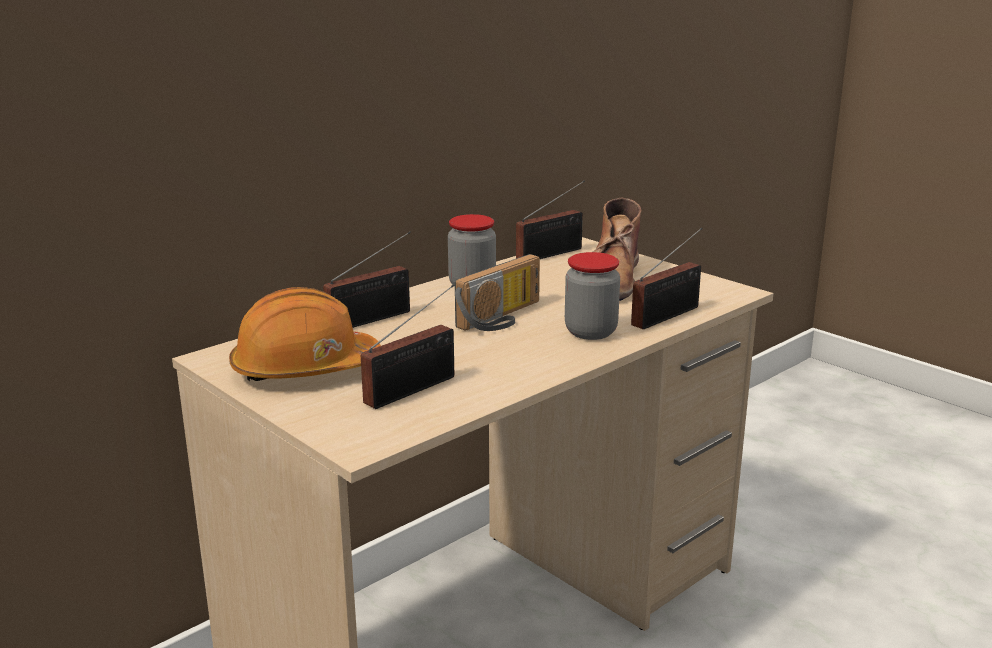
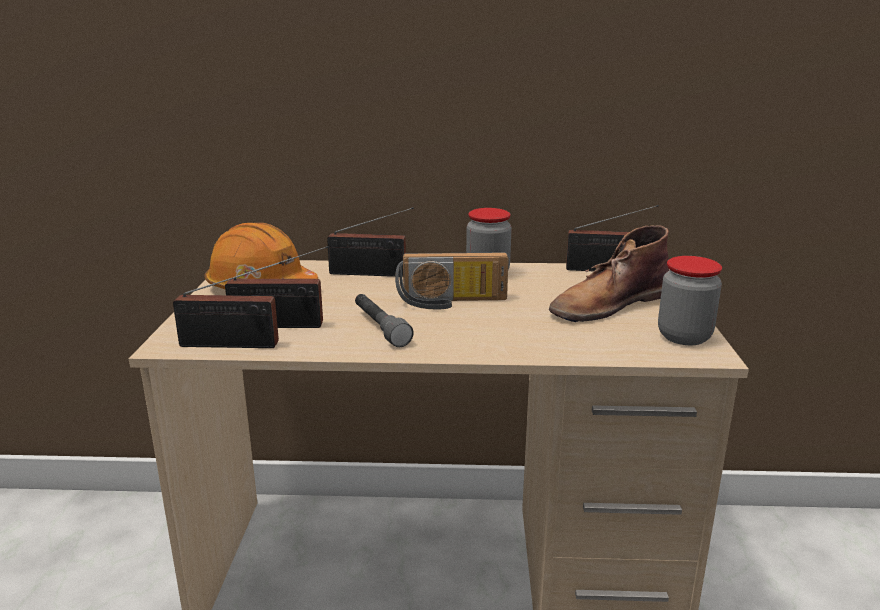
camera: 45 degrees right, 0 degrees up
jar [565,252,620,340] -> jar moved to [658,256,722,345]
radio [631,228,703,329] -> radio moved to [173,262,282,348]
none -> grey flashlight [355,294,414,347]

